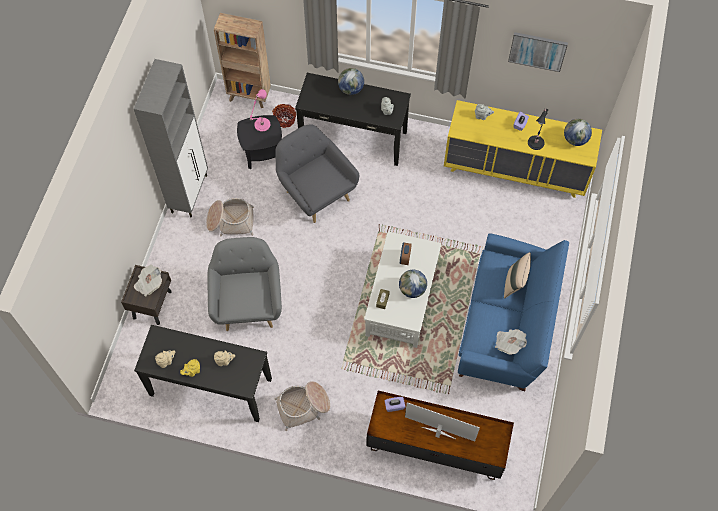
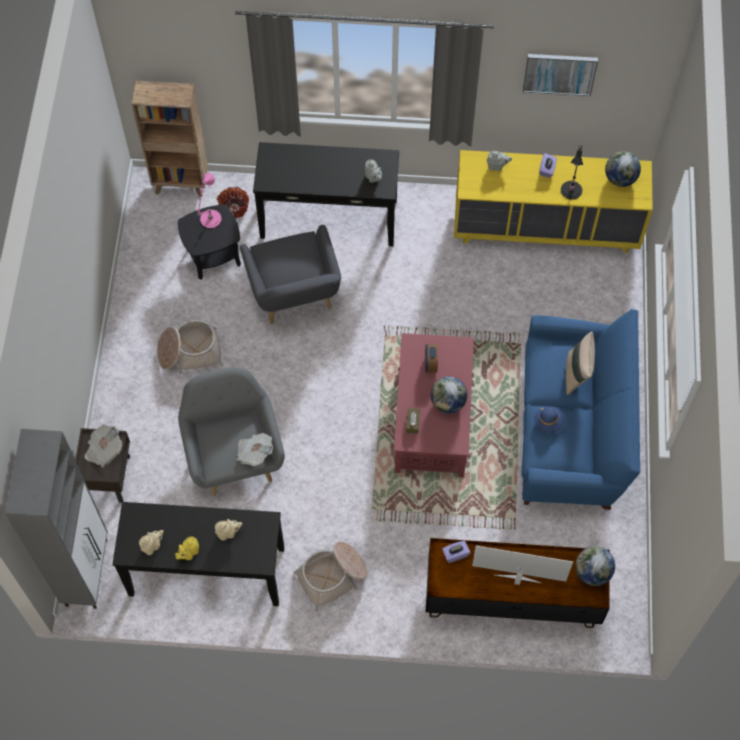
camera: 10 degrees left, 0 degrees up
grey cabinet [134,59,208,218] -> grey cabinet moved to [5,429,108,609]
grey armchair [275,124,359,223] -> grey armchair turned 150 degrees counterclockwise [240,225,341,324]
globe [338,68,364,95] -> globe moved to [575,546,615,586]
white coffee table [364,232,442,348] -> red coffee table [394,333,474,477]
newspaper [495,329,527,355] -> newspaper moved to [237,433,273,466]
none -> blue hat [534,406,565,433]

